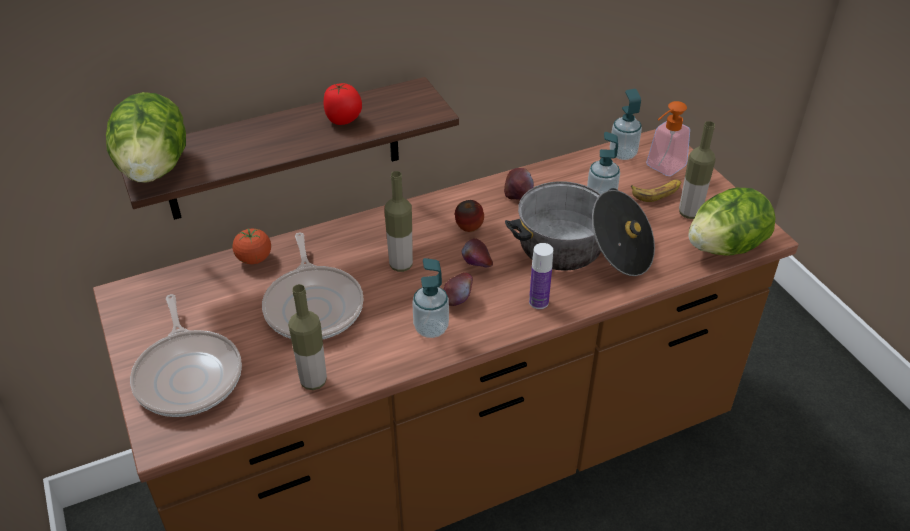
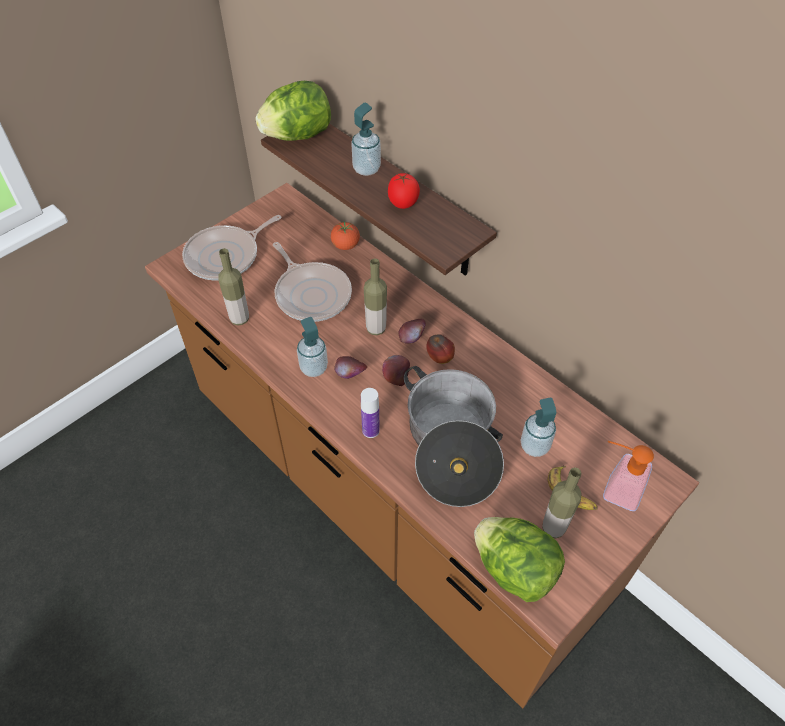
camera: 70 degrees right, 10 degrees up
frying pan [262,233,364,339] -> frying pan turned 90 degrees counterclockwise [273,242,352,322]
apple [504,168,534,200] -> apple moved to [399,319,426,344]
soap dispenser [610,89,642,160] -> soap dispenser moved to [351,103,381,176]

